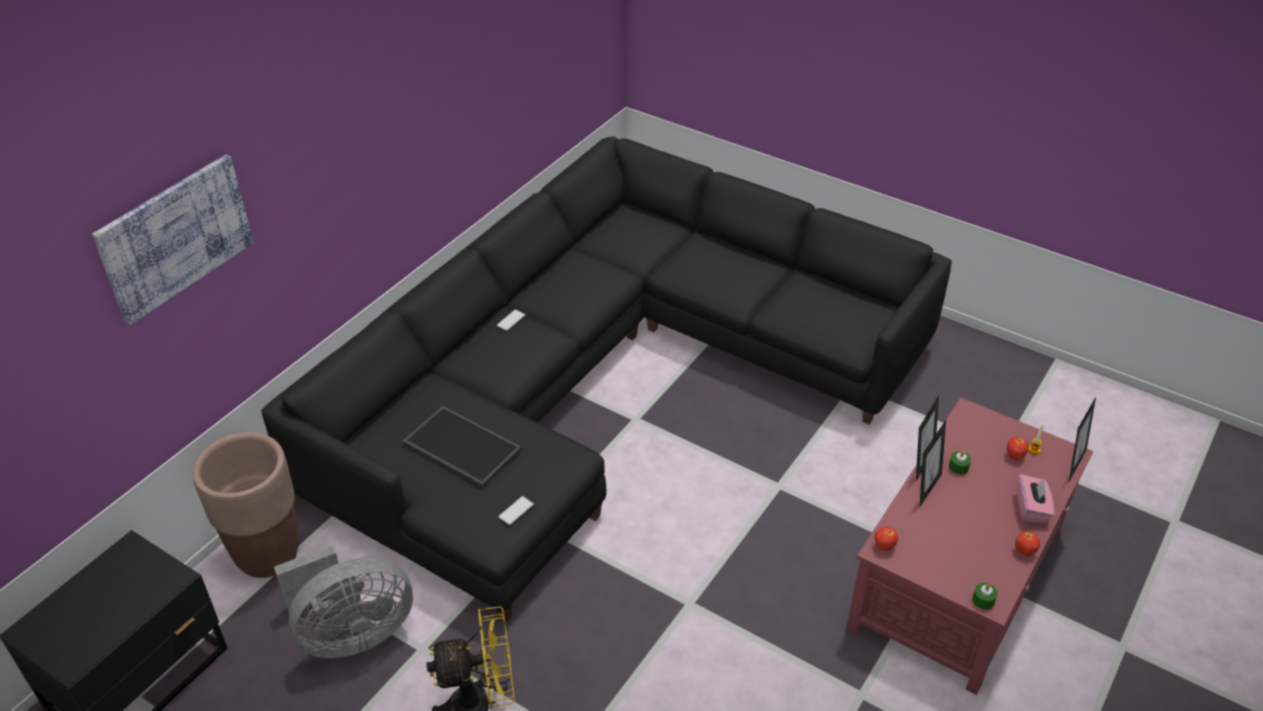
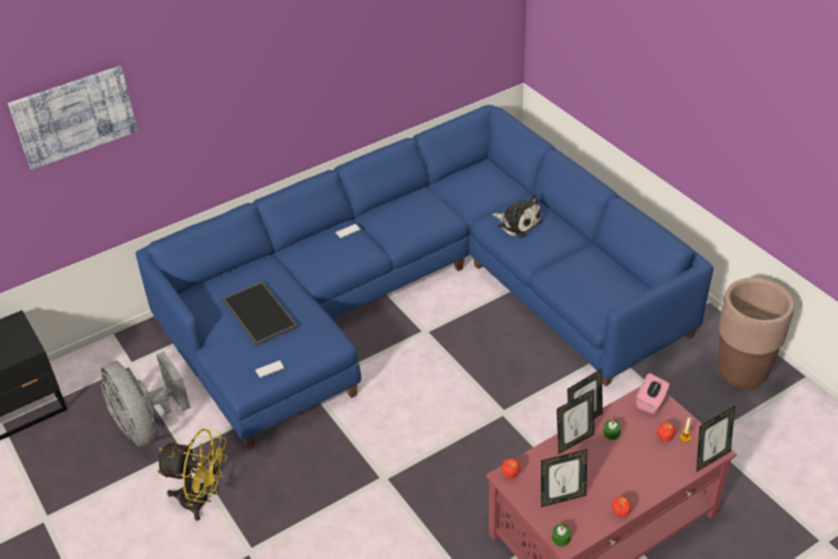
camera: 25 degrees right, 0 degrees up
brown planter [192,432,299,578] -> brown planter moved to [718,277,794,390]
black sofa [261,136,952,623] -> blue sofa [136,105,714,450]
grey fan [274,545,413,658] -> grey fan turned 60 degrees clockwise [101,351,191,446]
pink tissue box [1016,474,1054,523] -> pink tissue box moved to [636,373,670,414]
none -> plush toy [492,195,542,238]
none -> picture frame [541,449,587,507]

